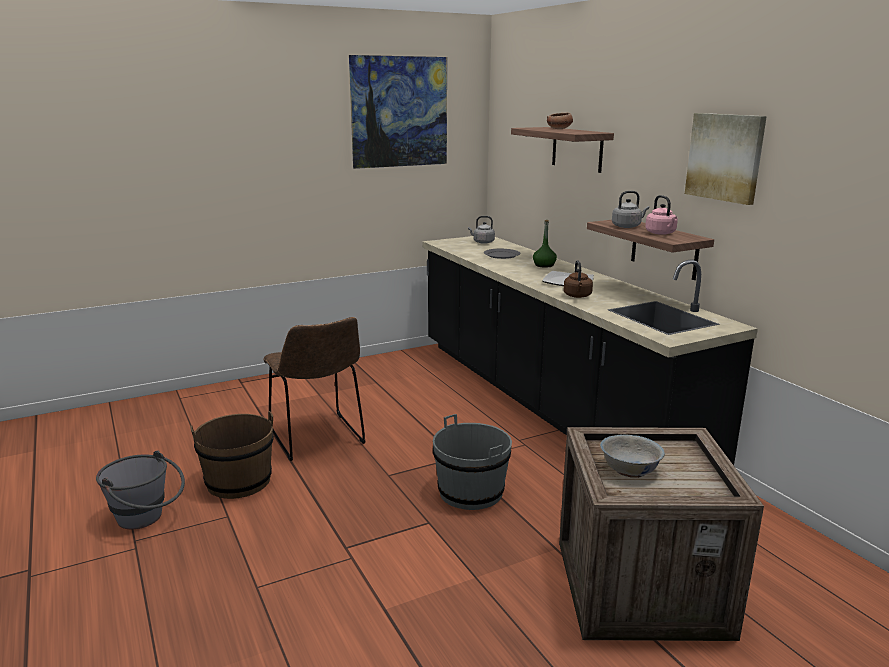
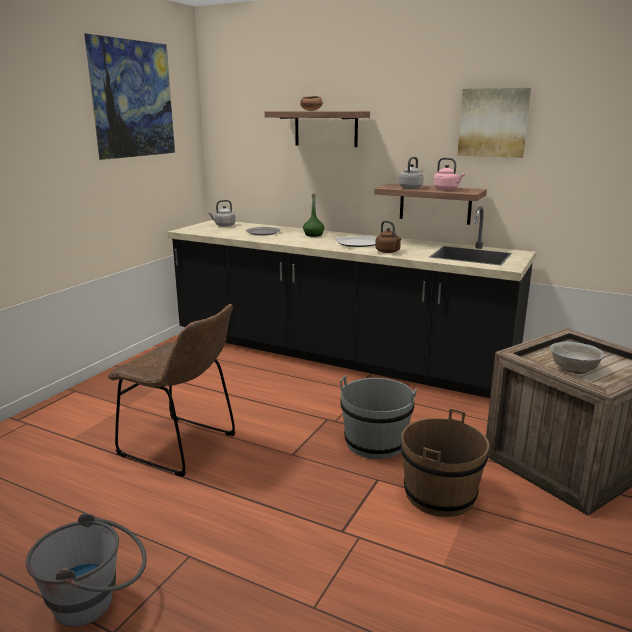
camera: 35 degrees left, 0 degrees up
brown bucket [190,411,274,499] -> brown bucket moved to [401,409,489,517]

